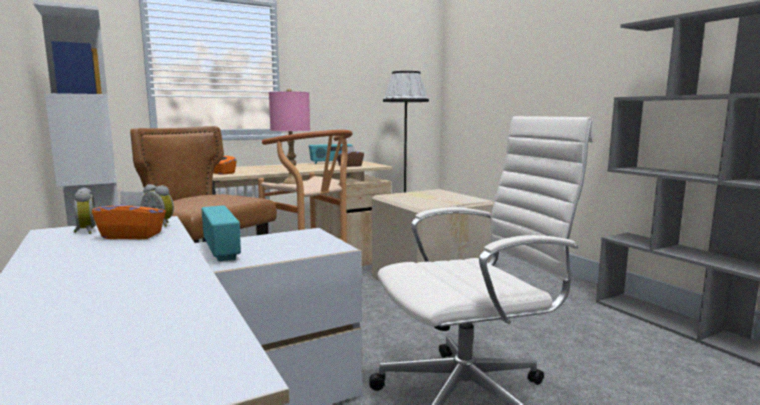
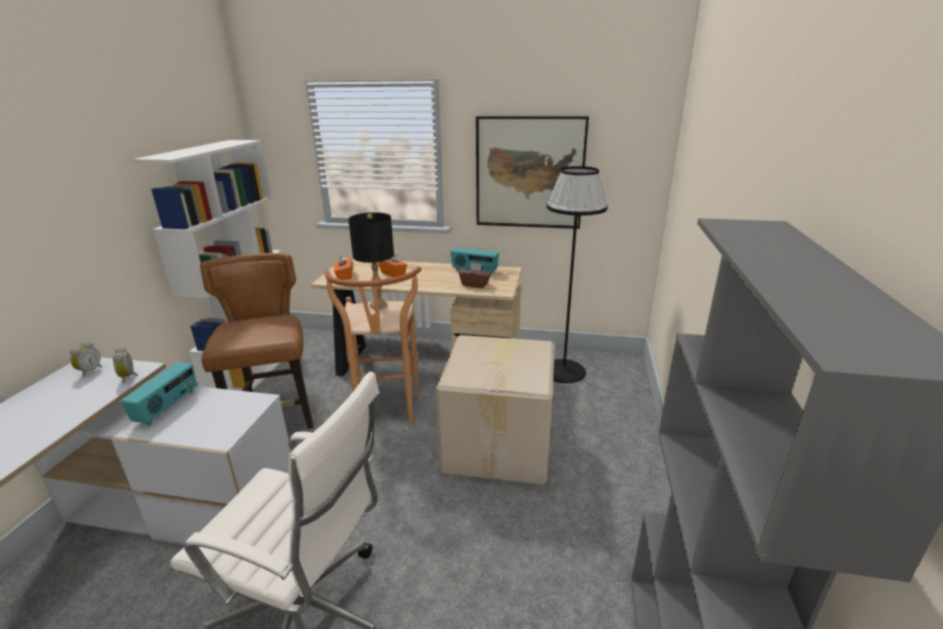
camera: 40 degrees right, 15 degrees up
orange tissue box [92,191,166,239] -> orange tissue box moved to [378,254,407,277]
pink table lamp [269,89,310,184] -> black table lamp [348,212,394,309]
none -> picture [476,116,589,229]

